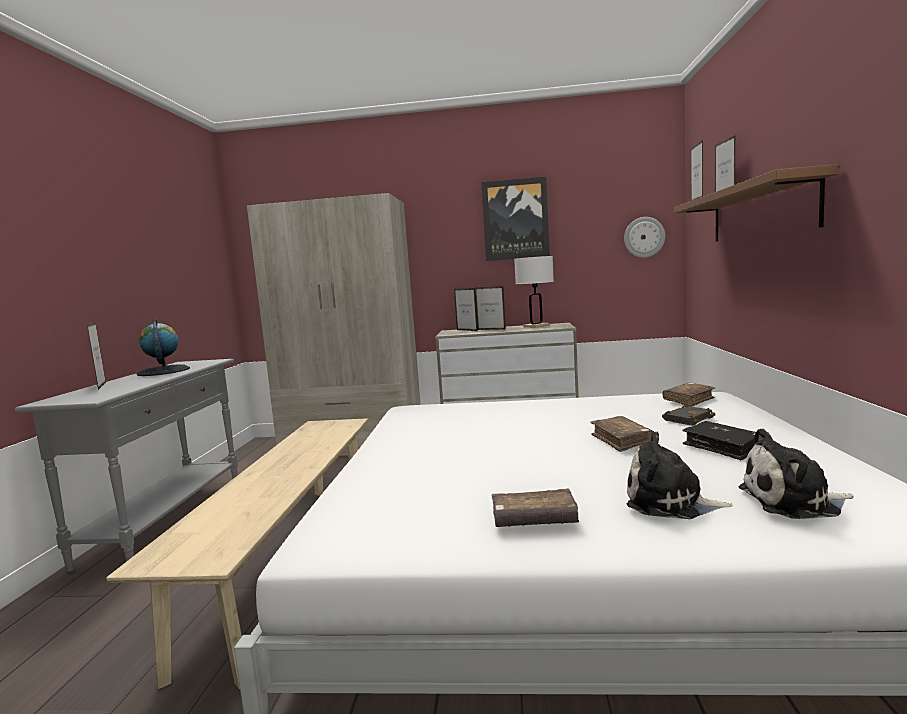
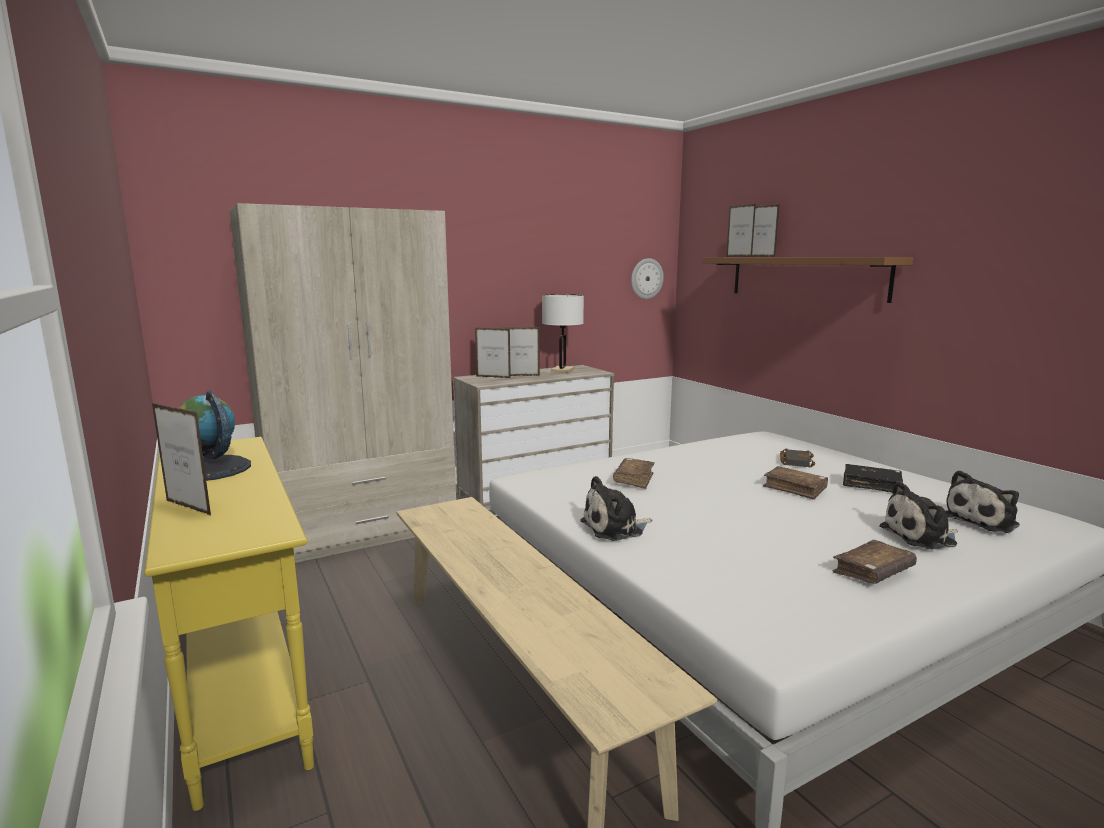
camera: 35 degrees left, 5 degrees up
grey console table [15,359,238,572] -> yellow console table [144,437,314,811]
picture [481,177,550,261] -> none
brown book [662,383,715,407] -> brown book moved to [613,458,655,489]
none -> plush toy [580,476,653,541]

